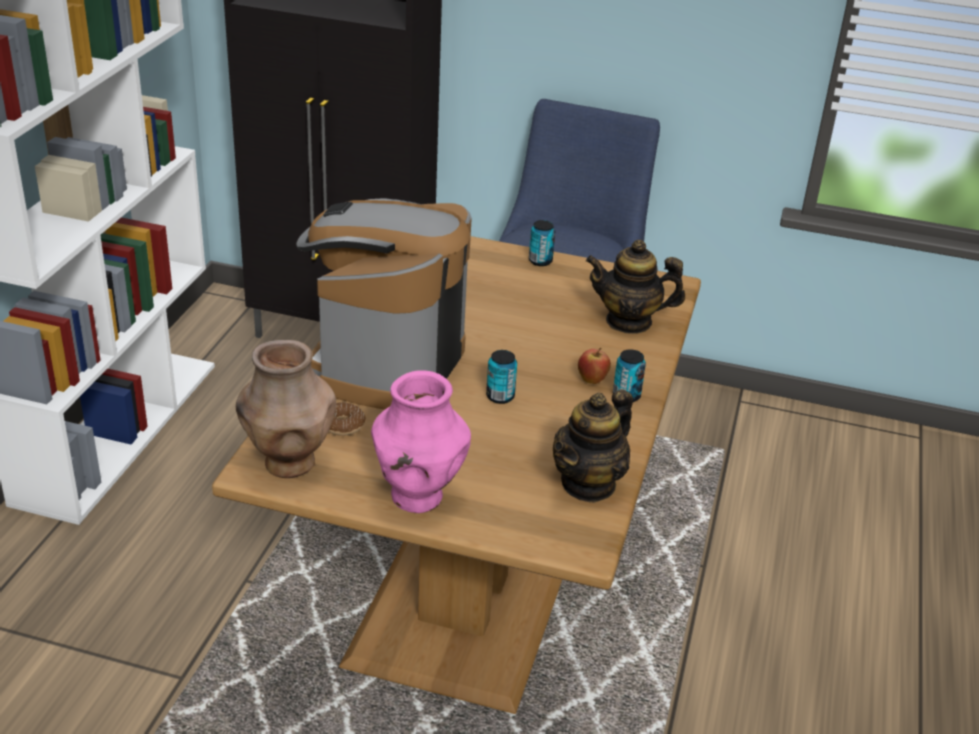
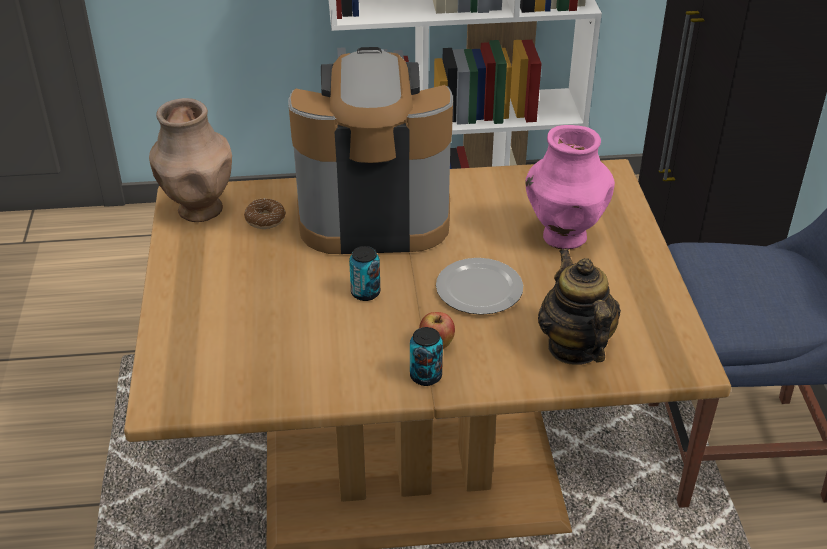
camera: 70 degrees right, 5 degrees up
pink vase [371,370,471,513] -> pink vase moved to [525,125,615,250]
can [529,220,555,266] -> none
teapot [553,389,633,503] -> none
none -> plate [436,258,523,315]

